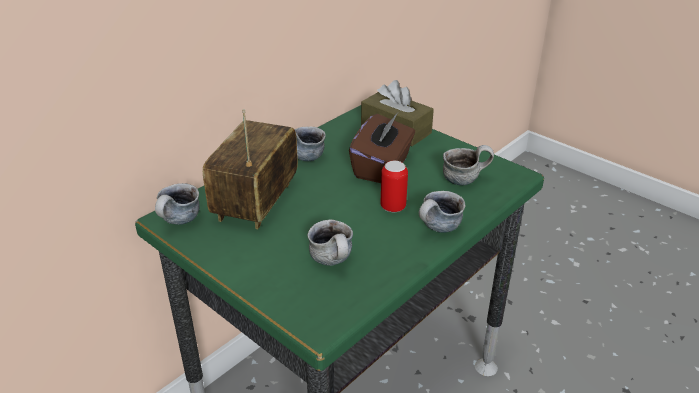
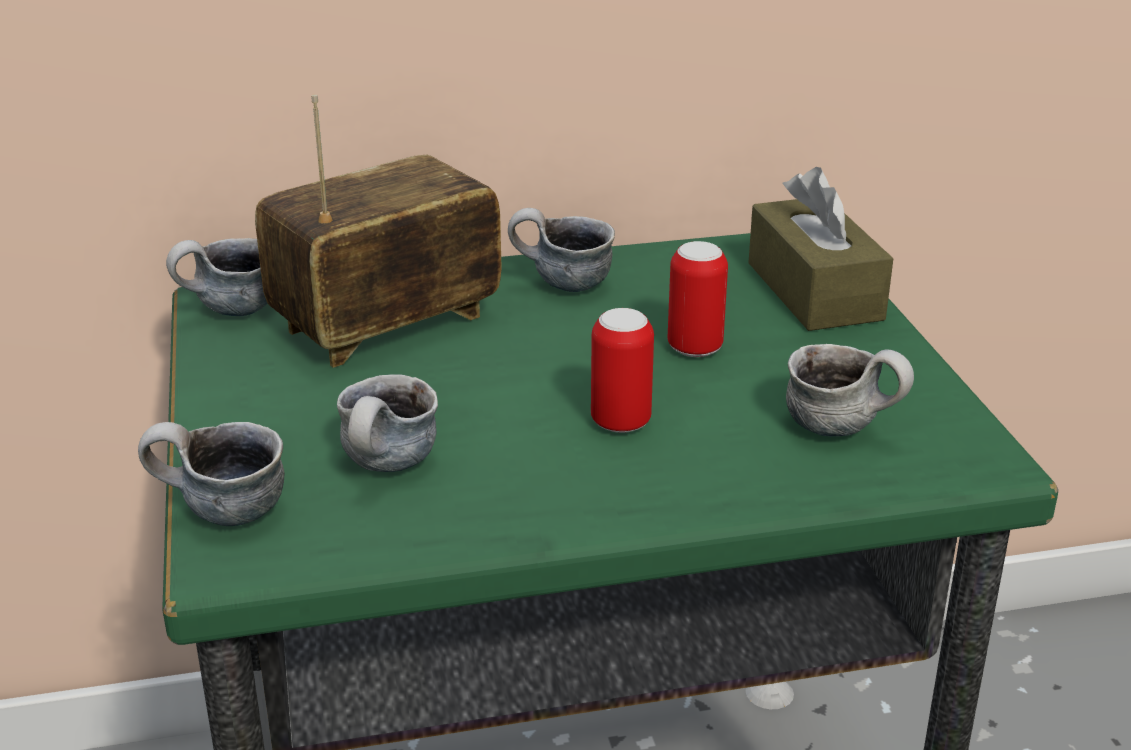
camera: 35 degrees right, 5 degrees down
brown tissue box [349,113,415,183] -> can [667,241,728,357]
mug [419,191,465,233] -> mug moved to [138,422,285,526]

